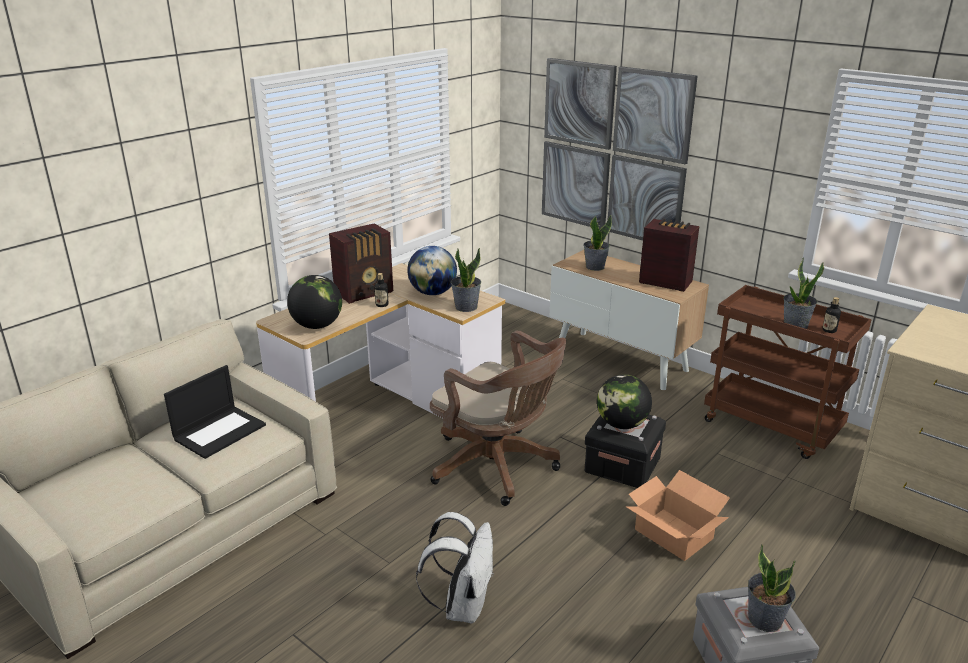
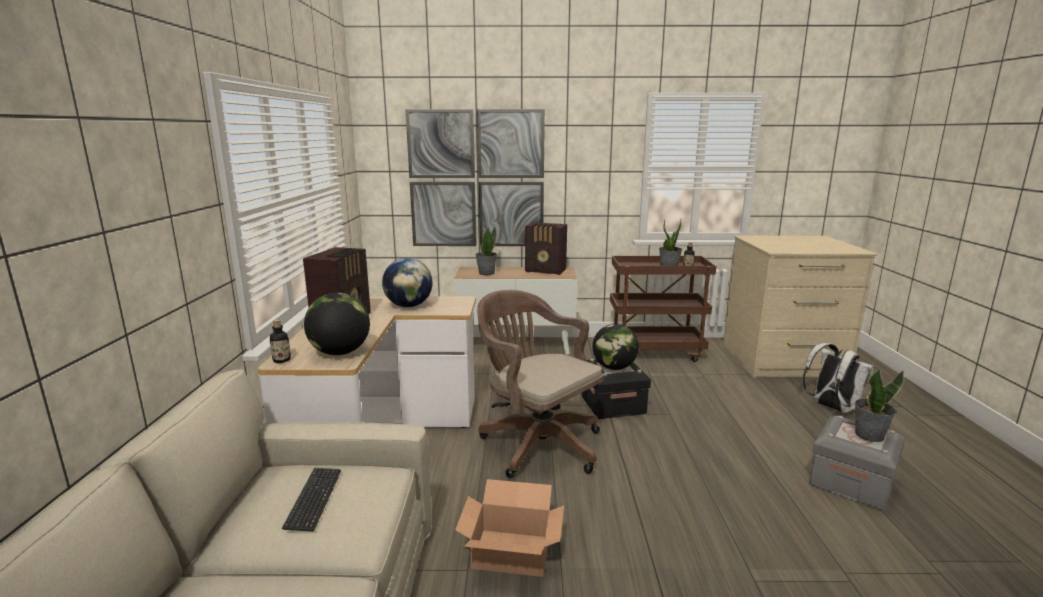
camera: 40 degrees left, 10 degrees down
laptop [164,365,266,459] -> keyboard [282,468,341,532]
bottle [374,273,388,307] -> bottle moved to [270,319,291,363]
white backpack [416,512,494,624] -> white backpack moved to [803,343,874,413]
brown office chair [430,330,566,506] -> brown office chair turned 135 degrees counterclockwise [477,290,604,478]
potted plant [451,248,481,312] -> none
cardboard box [625,470,730,561] -> cardboard box moved to [455,479,564,577]
radio [639,219,699,292] -> radio turned 150 degrees counterclockwise [525,222,567,275]

